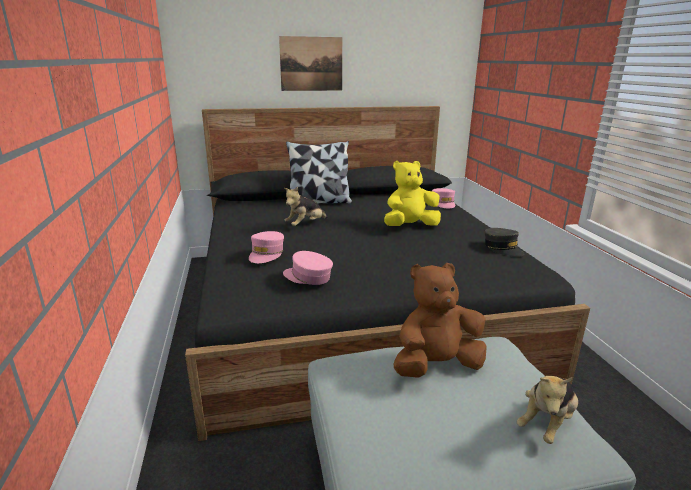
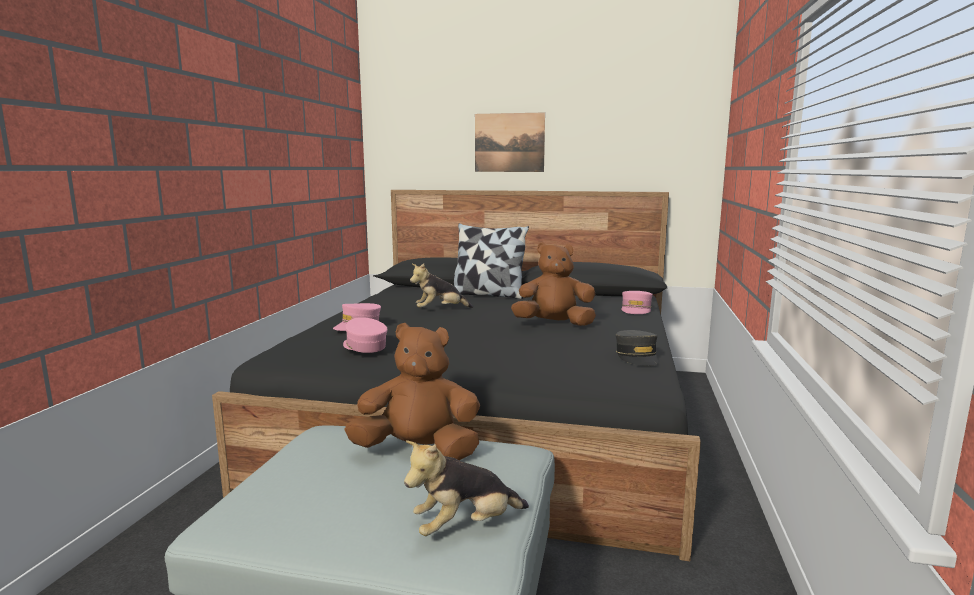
camera: 25 degrees right, 10 degrees down
yellow plush toy [384,161,441,226] -> brown plush toy [511,242,596,326]

